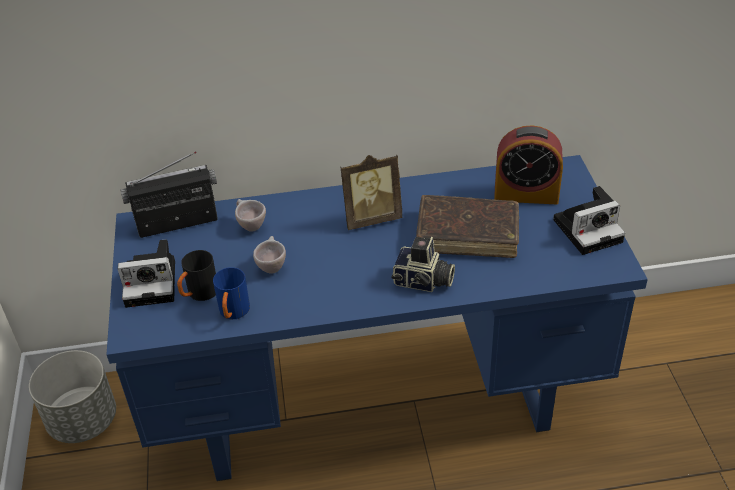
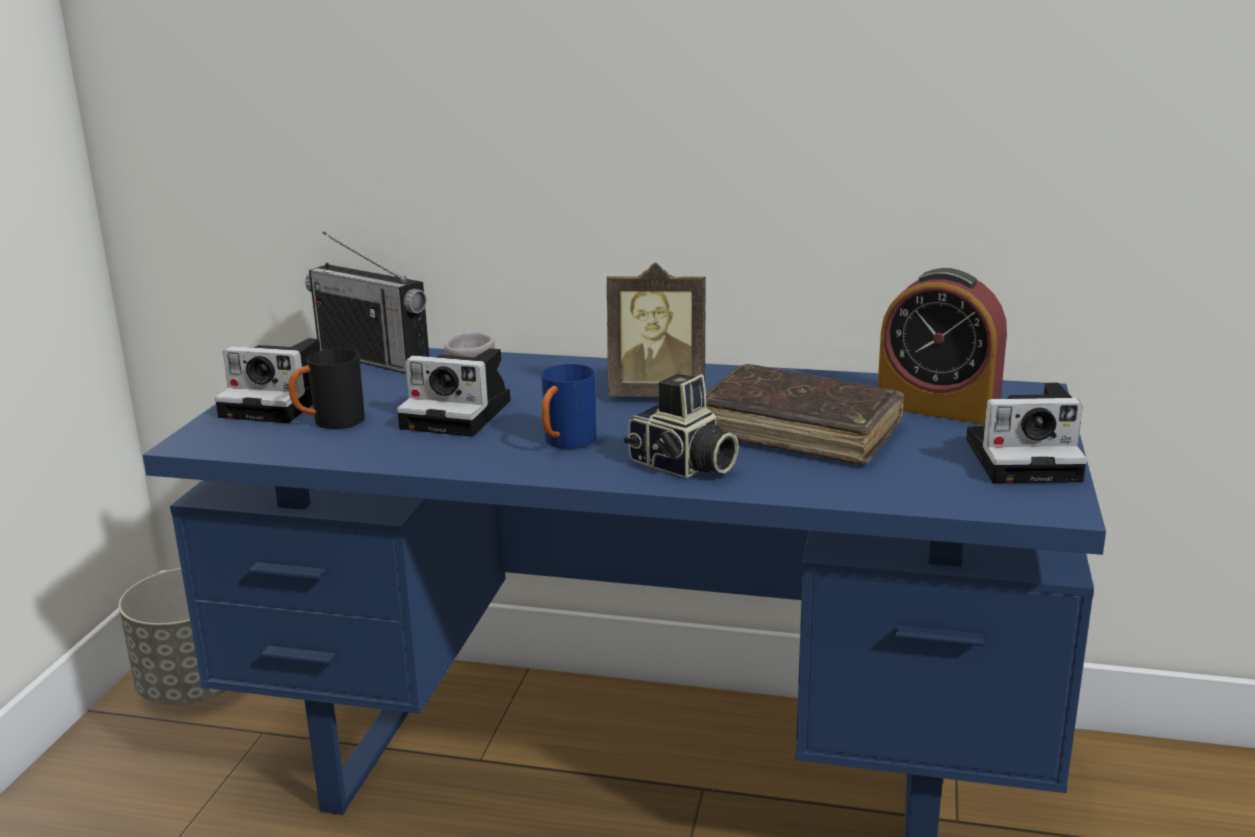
camera: 20 degrees right, 20 degrees down
radio [121,151,218,238] -> radio turned 150 degrees counterclockwise [305,232,429,374]
blue mug [213,267,250,319] -> blue mug moved to [542,364,596,449]
beige cup [253,236,286,274] -> camera [397,348,511,437]

